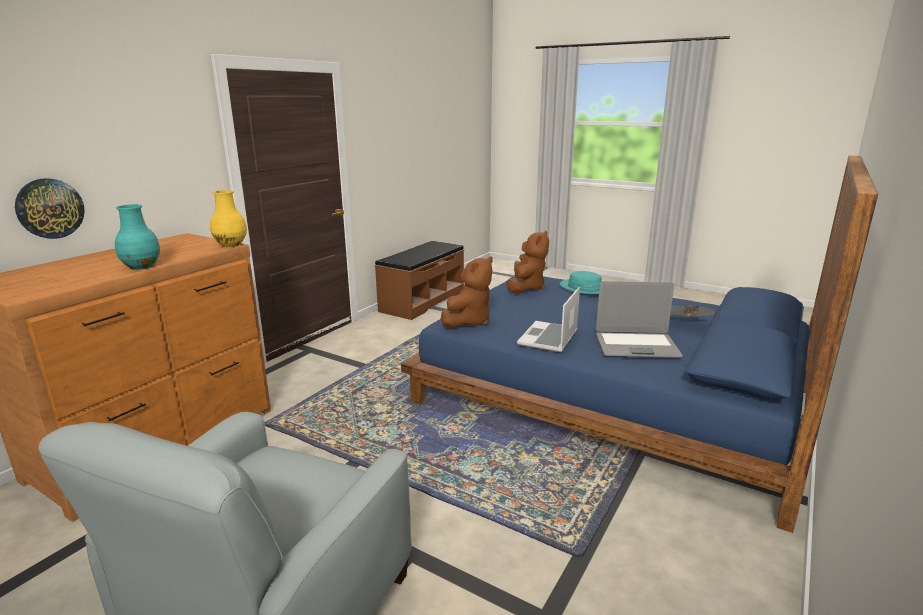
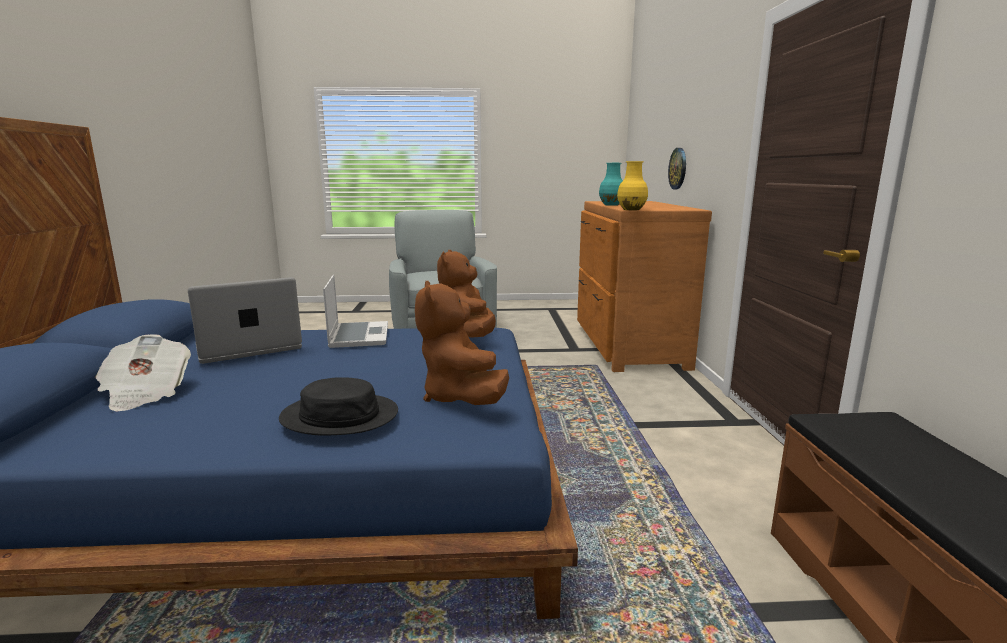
camera: 145 degrees right, 5 degrees down
turquoise hat [560,271,602,295] -> black hat [279,377,398,436]

